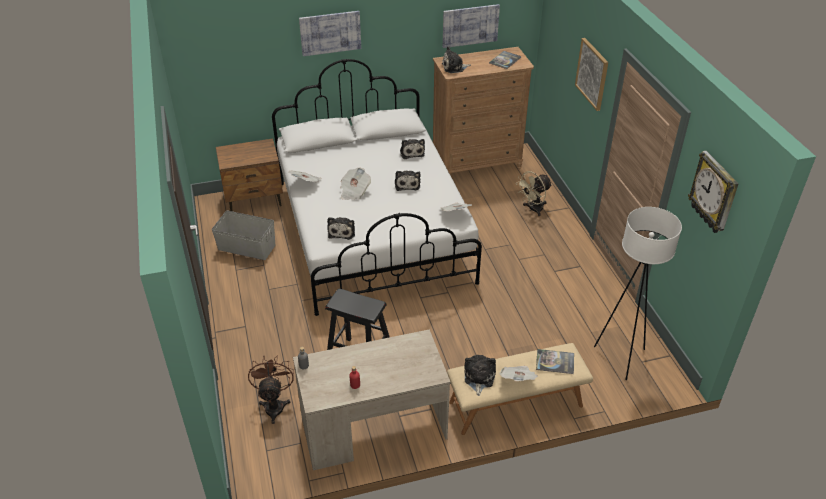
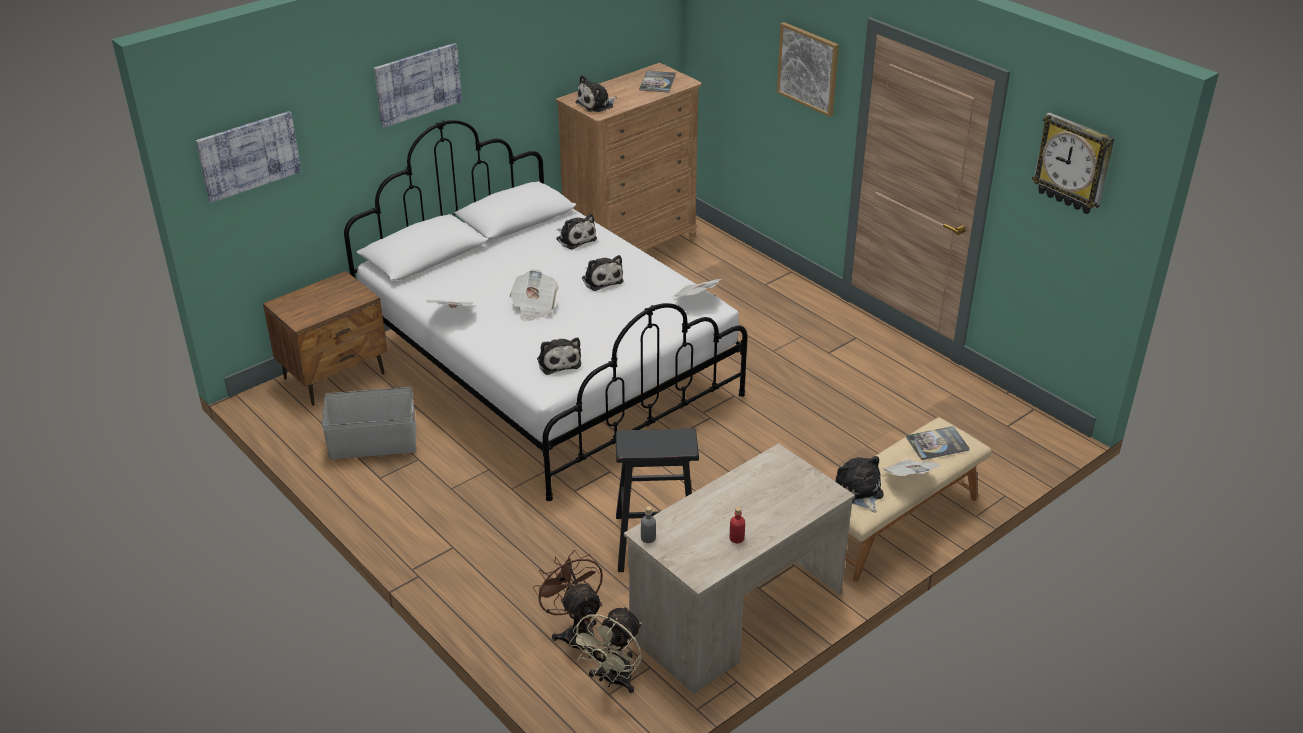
camera: 25 degrees left, 5 degrees down
picture [443,4,500,48] -> picture moved to [196,111,301,203]
beige fan [516,171,552,216] -> beige fan moved to [569,606,642,693]
white floor lamp [594,207,682,380] -> none

